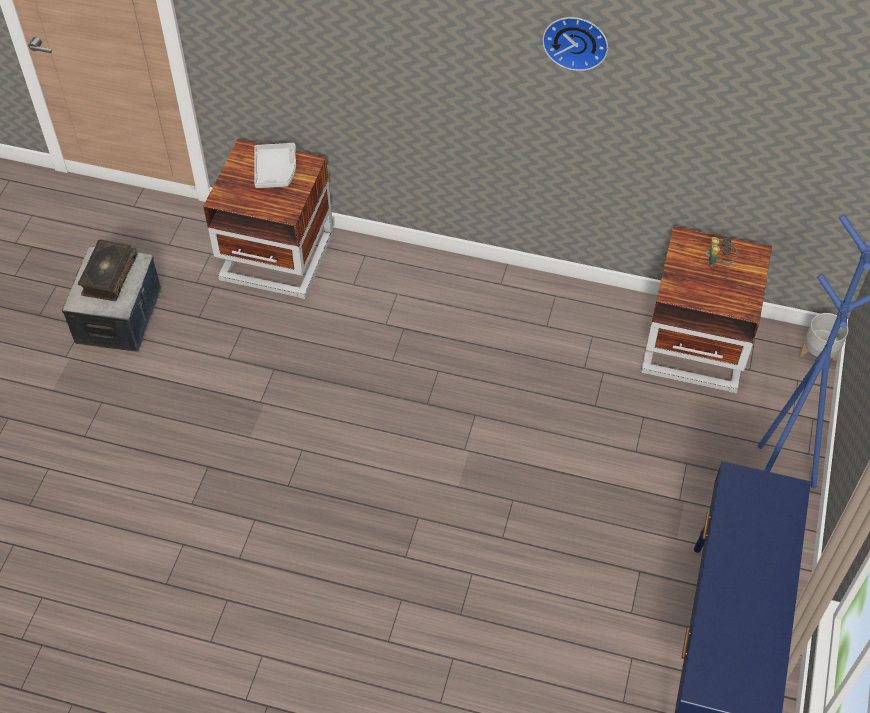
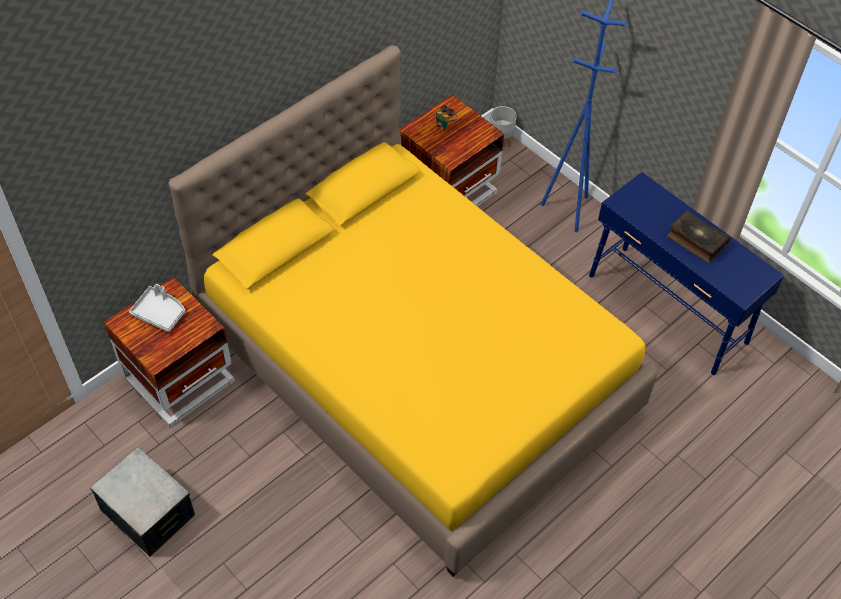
camera: 60 degrees left, 0 degrees up
book [78,239,138,301] -> book moved to [667,210,730,263]
wall clock [542,17,608,71] -> none
none -> yellow bed [169,45,659,577]

